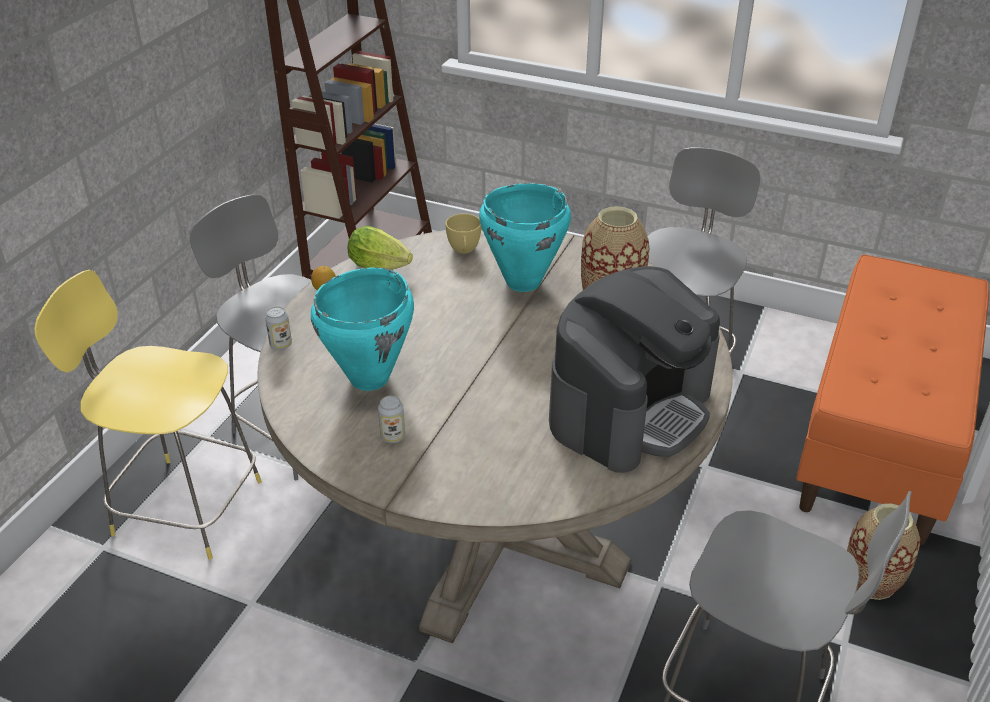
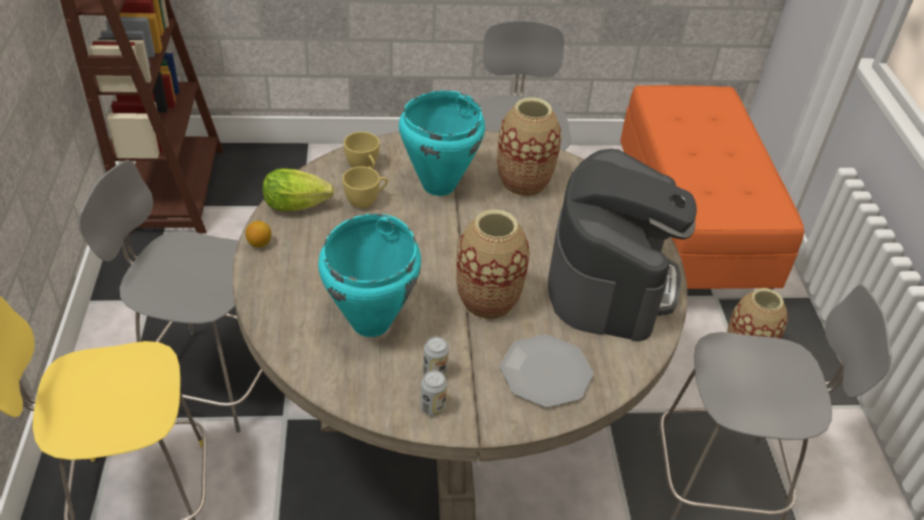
camera: 30 degrees left, 5 degrees up
can [265,306,292,350] -> can moved to [420,370,447,416]
none -> yellow cup [342,166,388,208]
none -> vase [456,209,530,320]
none -> plate [500,335,593,408]

